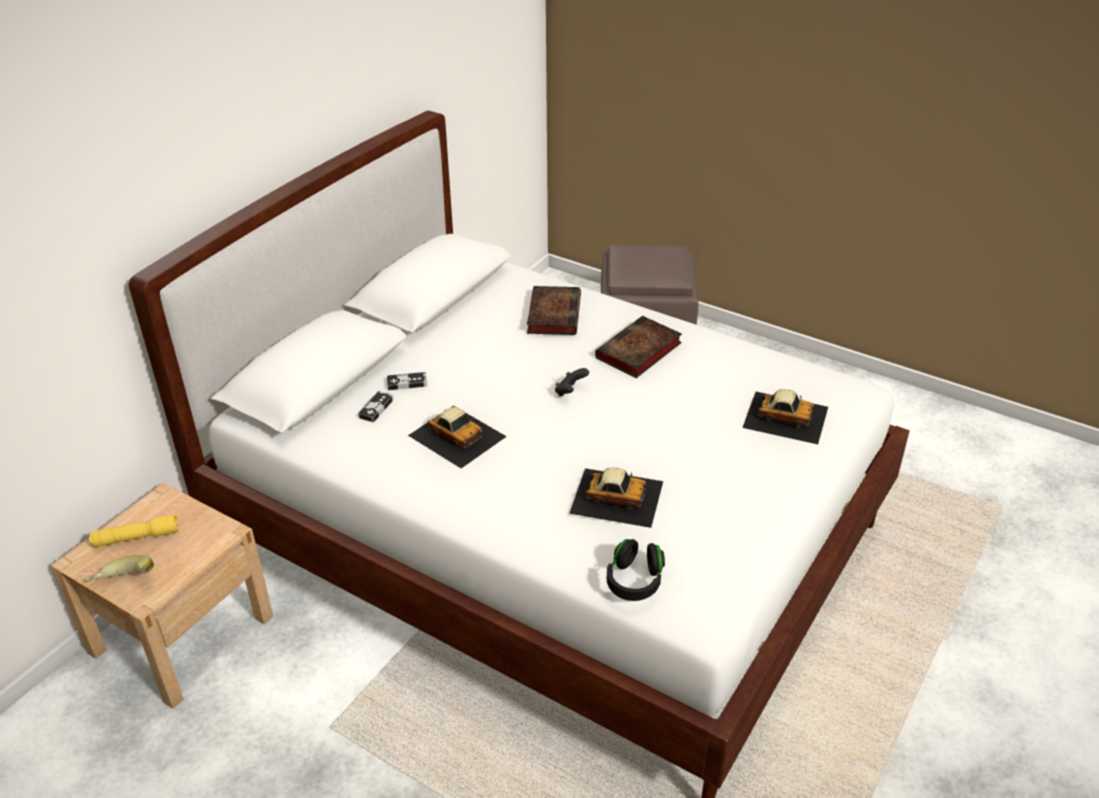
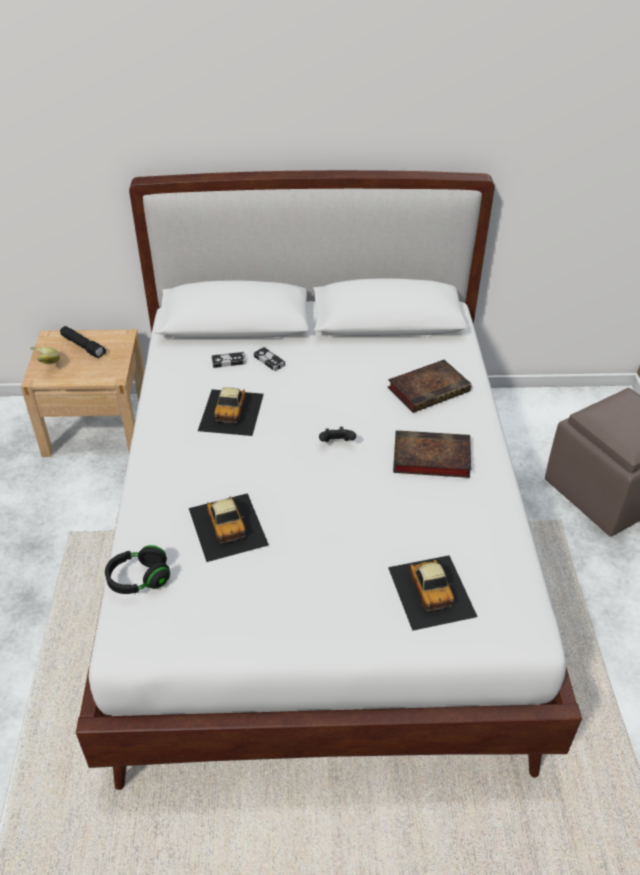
camera: 55 degrees right, 5 degrees up
yellow flashlight [89,515,179,547] -> black flashlight [60,326,106,358]

